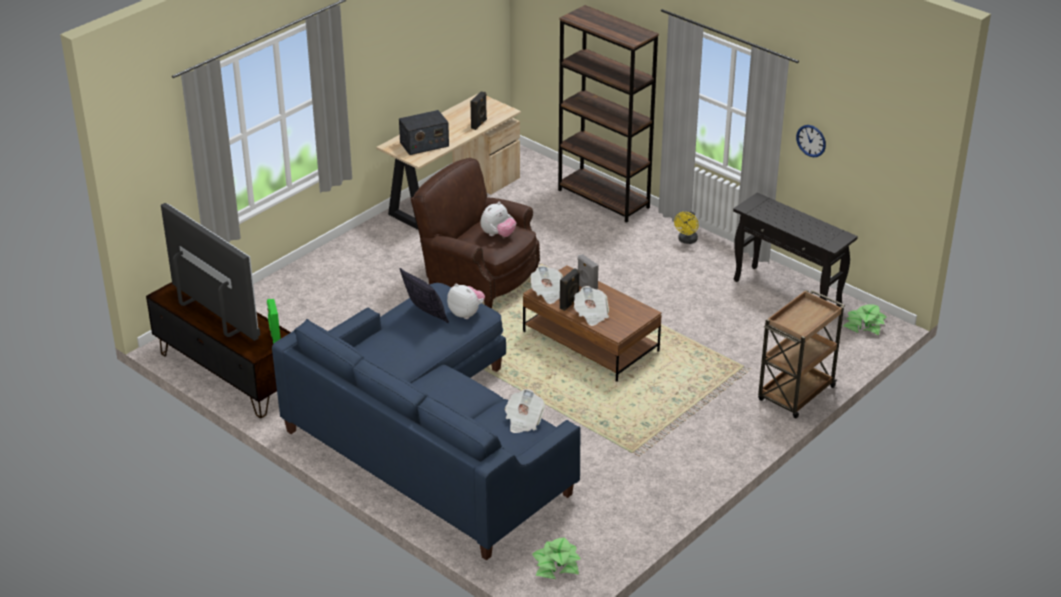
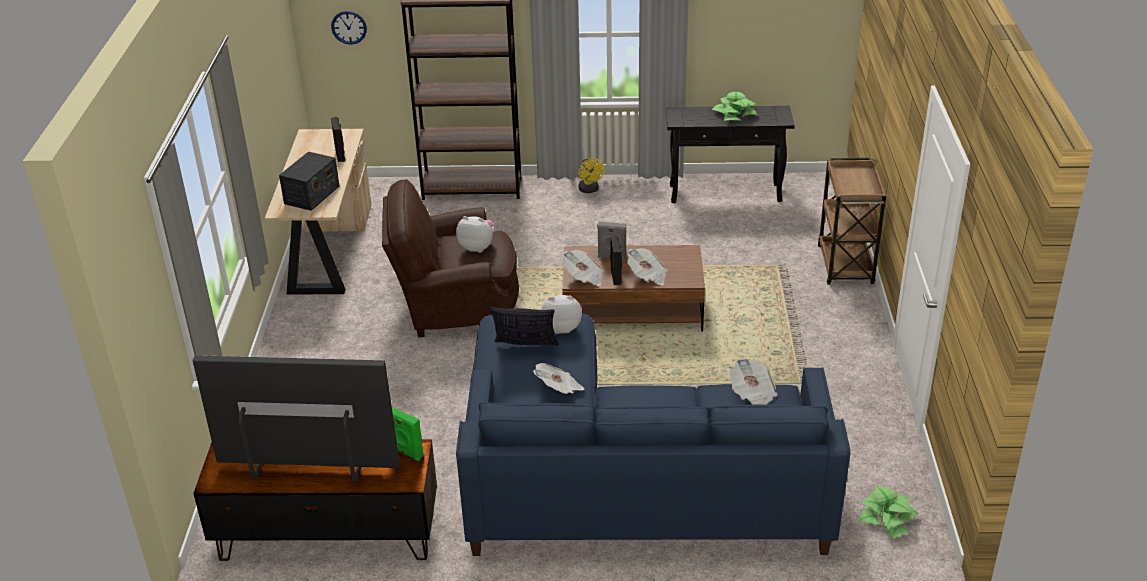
camera: 40 degrees left, 0 degrees up
plush toy [480,202,516,237] -> plush toy turned 75 degrees counterclockwise [456,216,494,253]
wall clock [796,125,826,157] -> wall clock moved to [331,11,367,44]
potted plant [843,304,886,335] -> potted plant moved to [711,92,758,121]
none -> newspaper [533,363,584,394]

